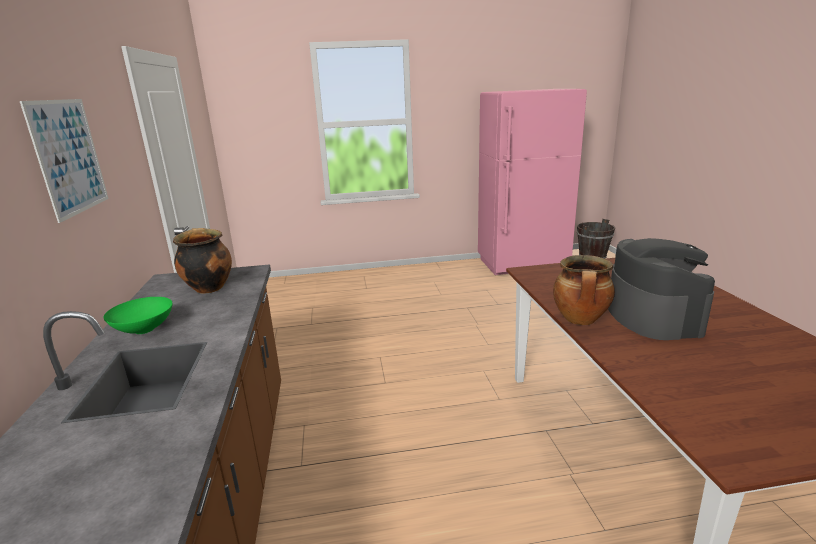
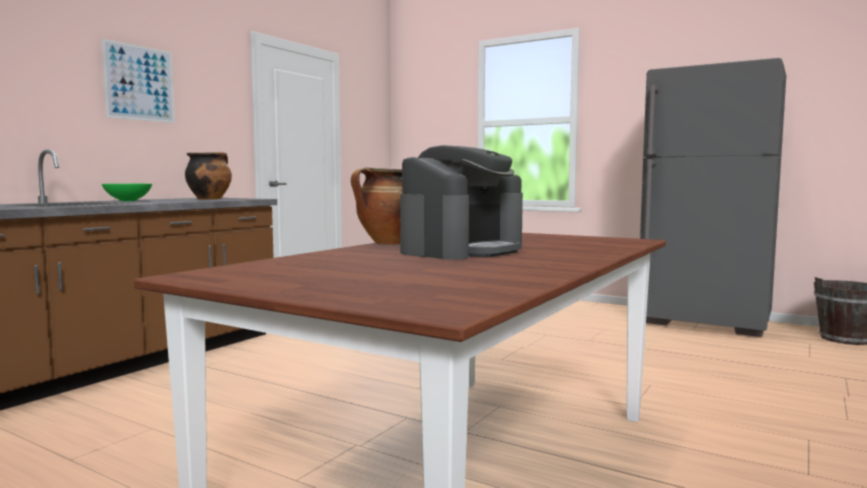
camera: 40 degrees right, 15 degrees down
pink fridge [478,89,587,275] -> grey fridge [640,58,786,337]

